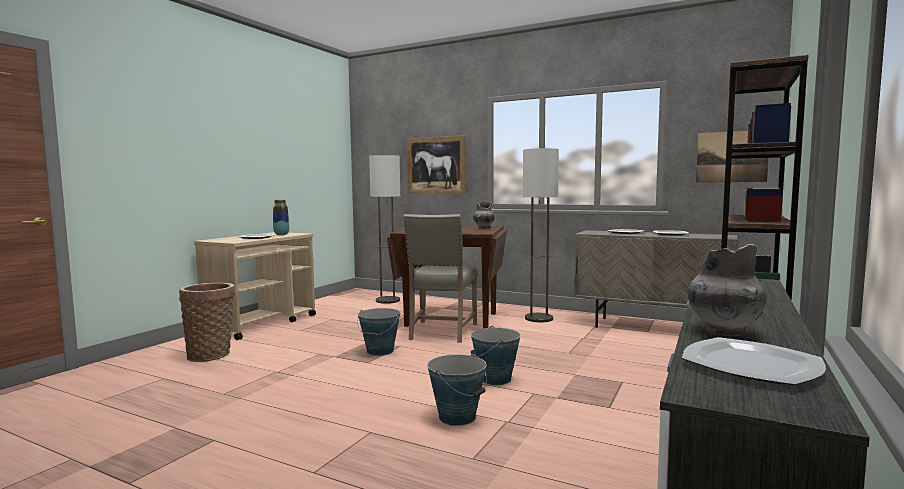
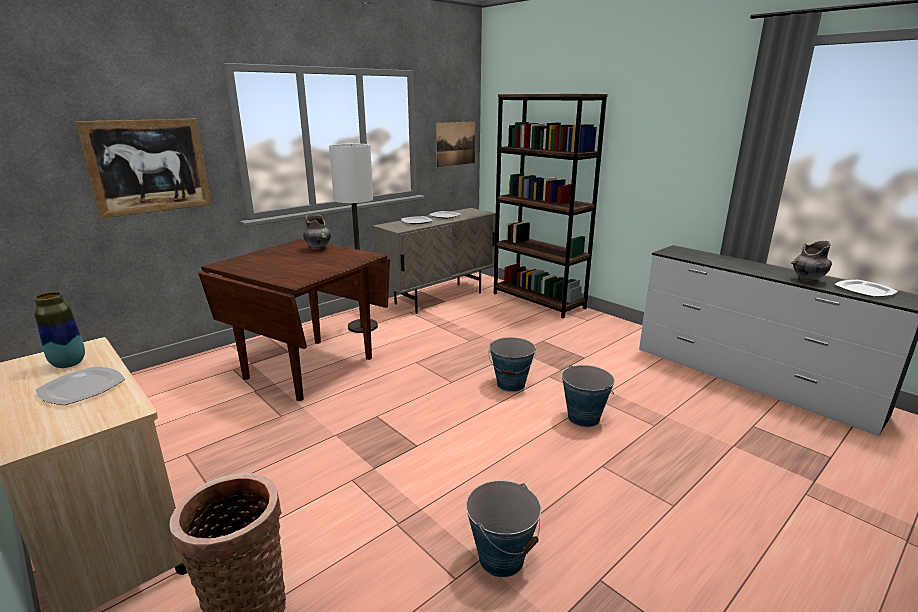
camera: 70 degrees left, 15 degrees up
bucket [357,308,400,356] -> bucket moved to [466,480,541,577]
floor lamp [369,155,400,304] -> none
beige chair [404,214,477,343] -> none

